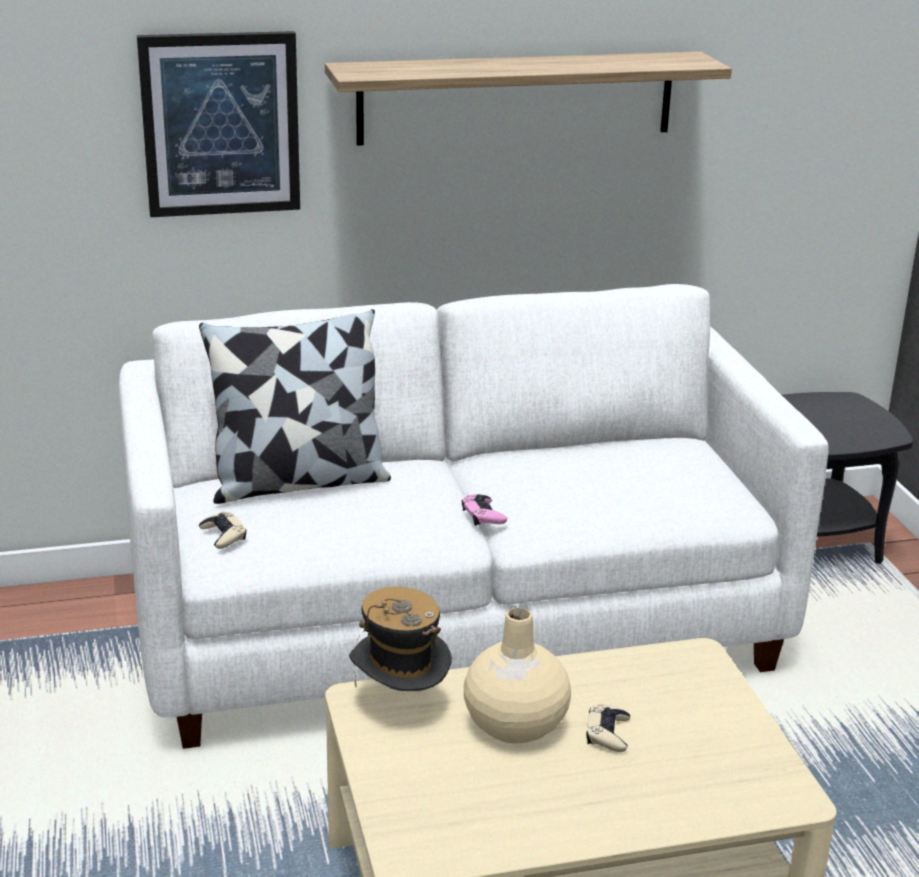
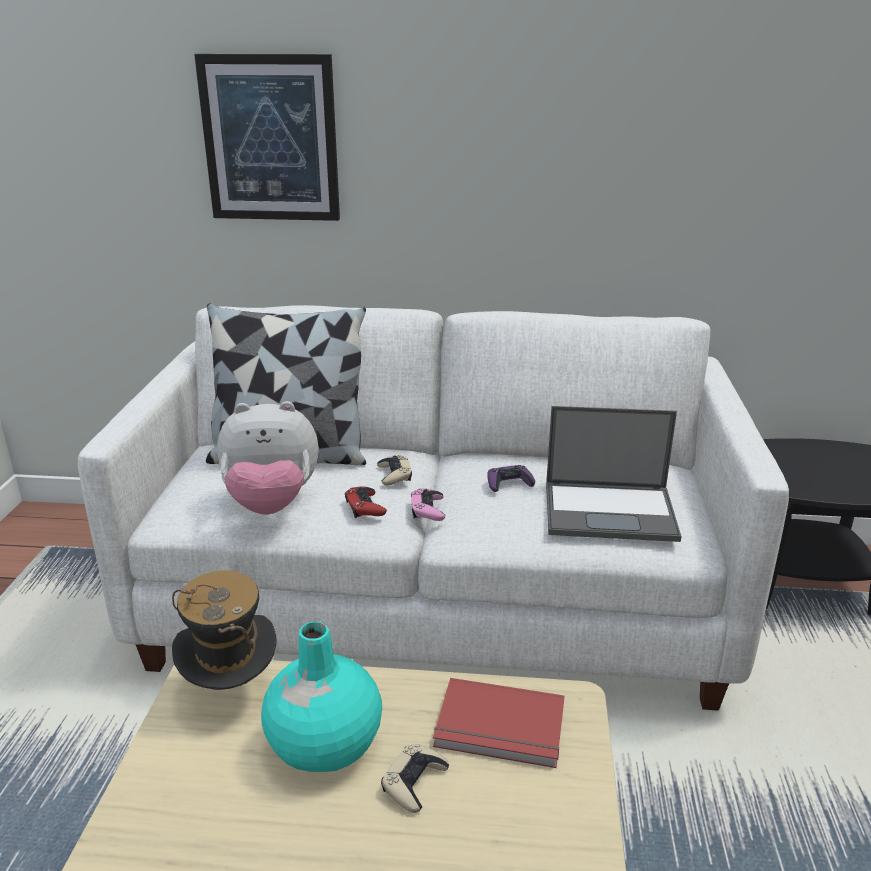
camera: 20 degrees right, 0 degrees up
beige game controller [199,512,246,549] -> beige game controller moved to [377,455,412,486]
shelf [325,52,732,146] -> none
beige vase [464,607,571,744] -> turquoise vase [261,622,382,772]
none -> plush toy [217,401,319,515]
none -> red game controller [345,487,387,518]
none -> red book [433,678,565,768]
none -> purple game controller [487,465,535,492]
none -> laptop [546,406,681,542]

